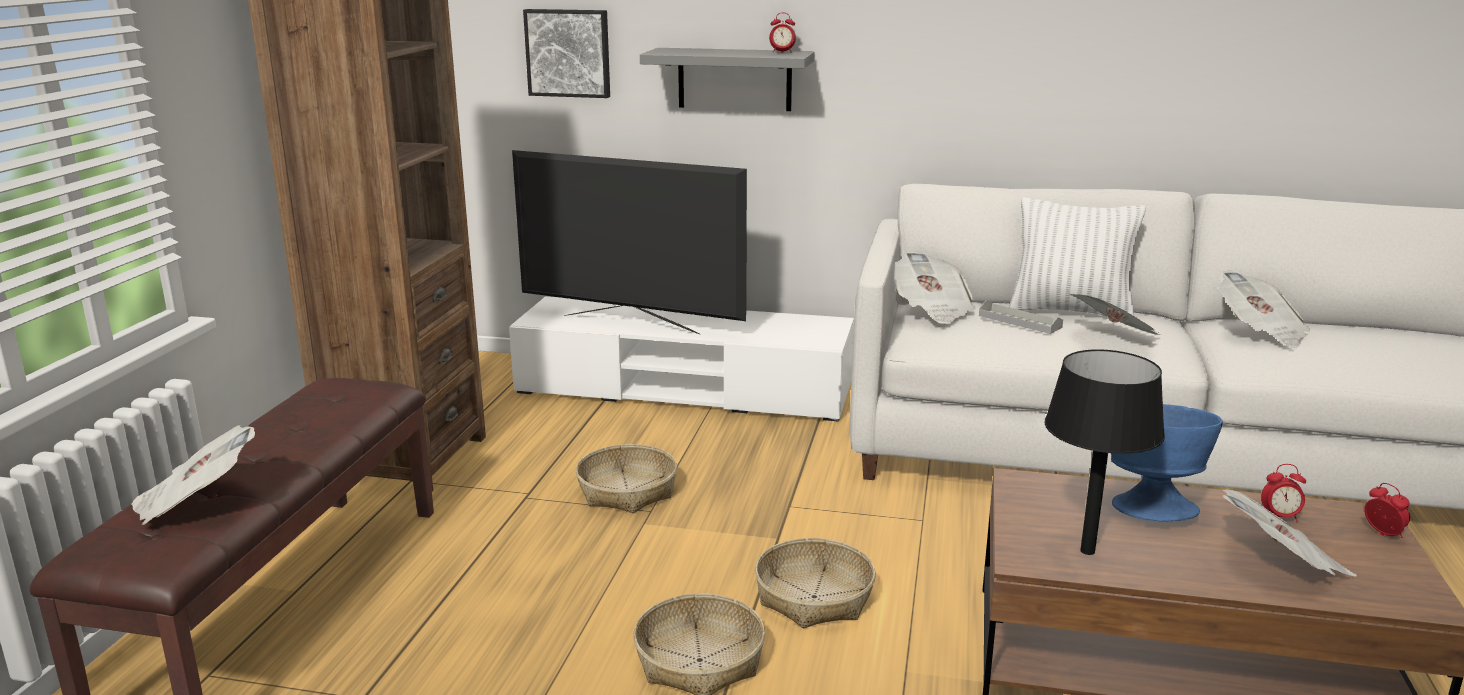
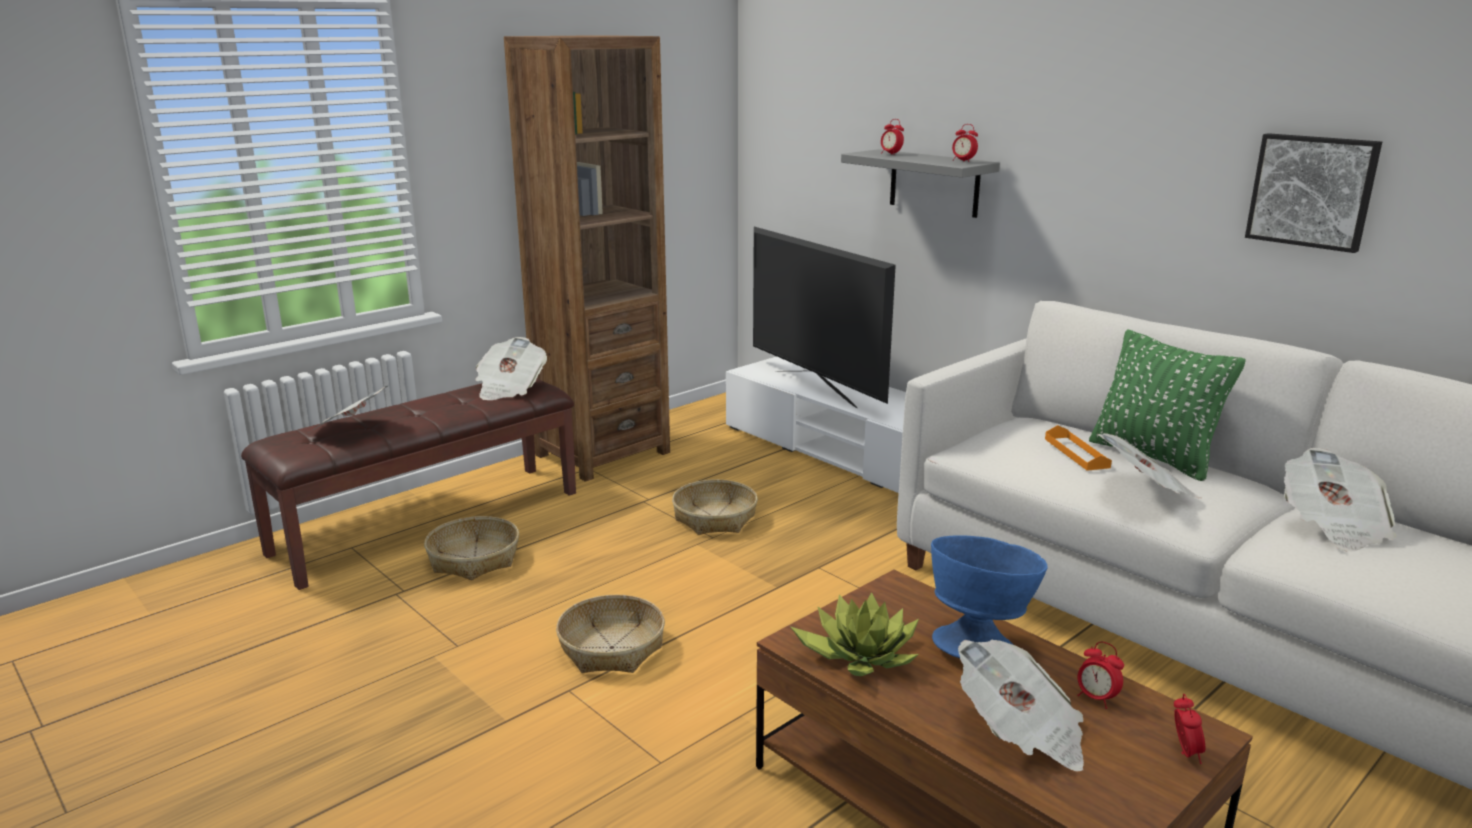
camera: 35 degrees right, 0 degrees up
picture [523,9,610,98] -> picture moved to [1245,133,1382,253]
basket [755,538,876,628] -> basket moved to [424,516,519,580]
newspaper [893,251,976,324] -> newspaper moved to [475,337,547,400]
grey tray [979,300,1063,334] -> orange tray [1045,425,1112,471]
white pillow [1009,197,1146,317] -> green pillow [1089,329,1246,481]
black table lamp [1044,349,1165,555] -> potted plant [791,592,919,676]
none -> alarm clock [881,119,904,155]

